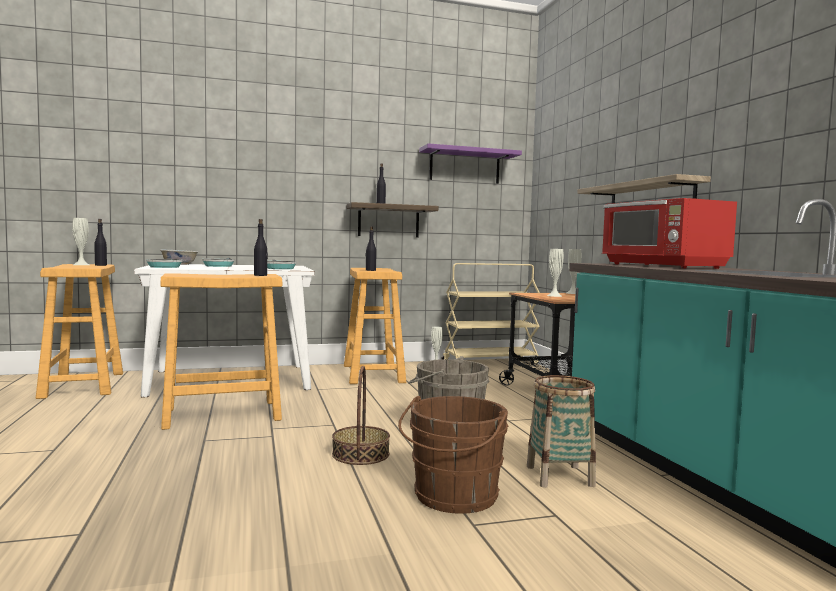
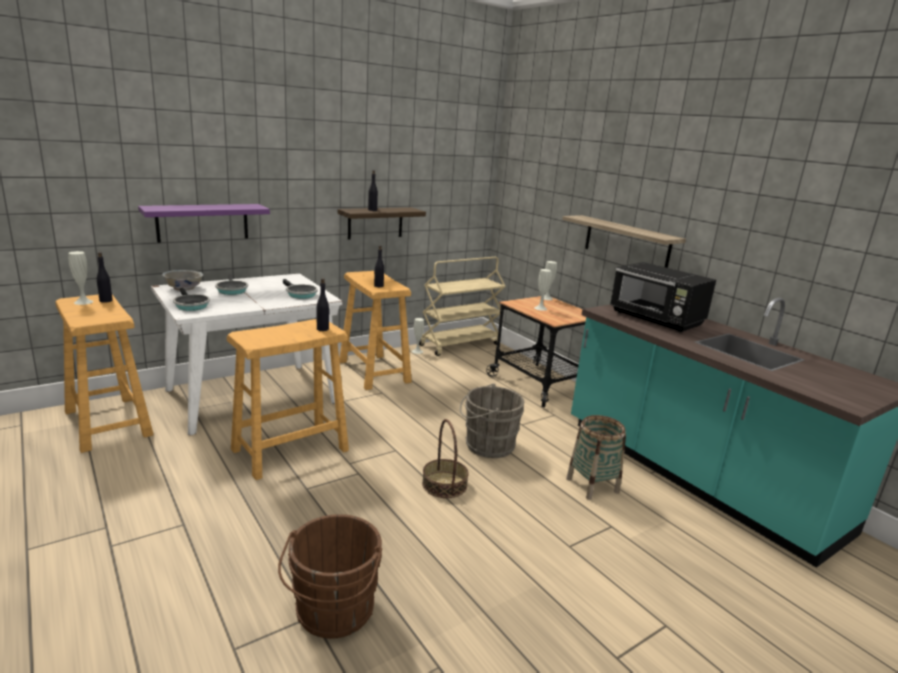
camera: 20 degrees left, 15 degrees up
brown bucket [398,396,508,514] -> brown bucket moved to [278,514,382,639]
purple shelf [419,143,522,184] -> purple shelf moved to [138,204,270,243]
red microwave [602,198,737,269] -> black microwave [610,262,716,332]

